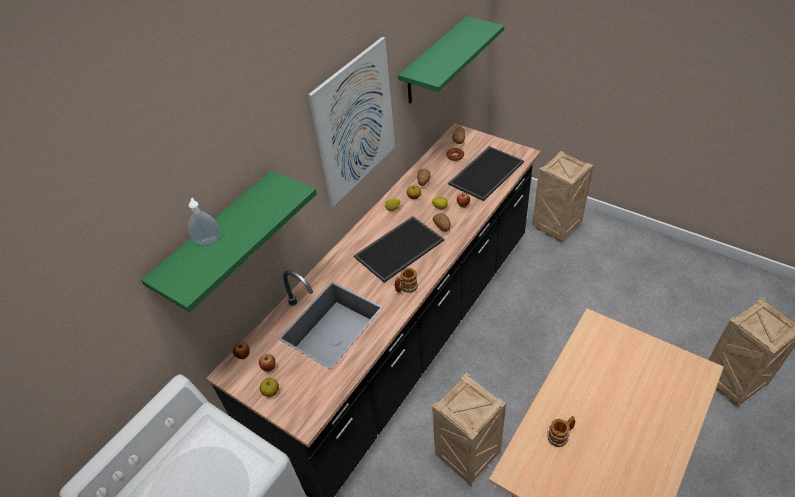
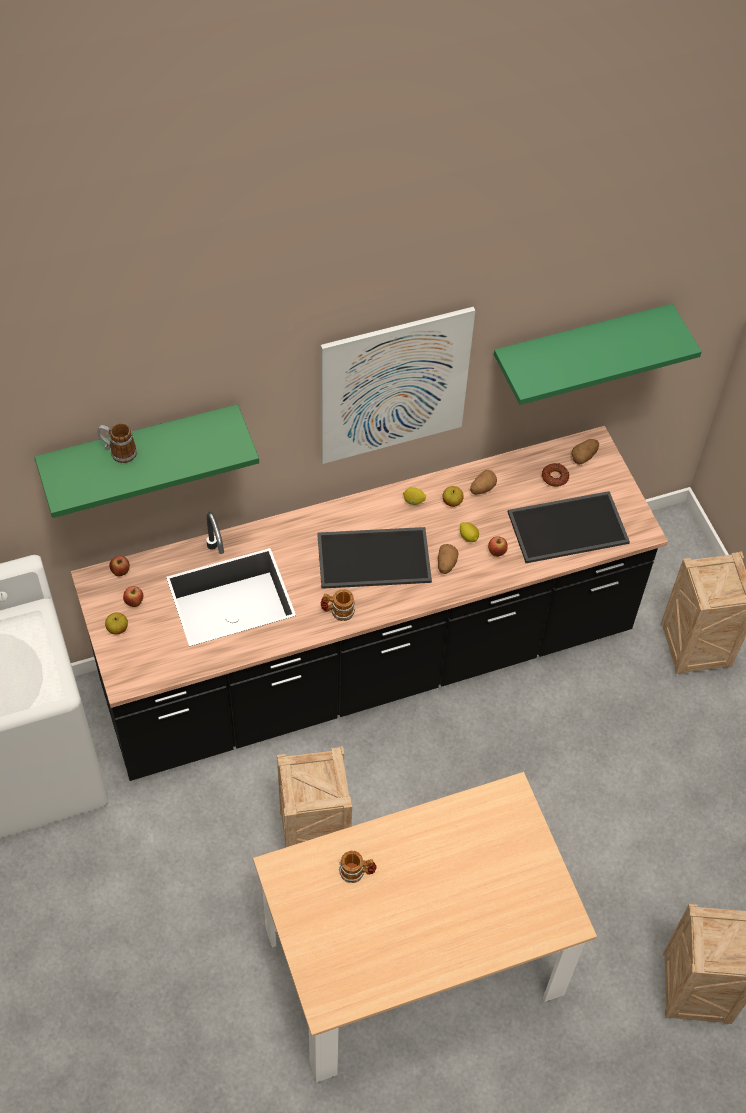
camera: 30 degrees right, 10 degrees up
soap dispenser [188,198,220,245] -> mug [97,423,137,463]

